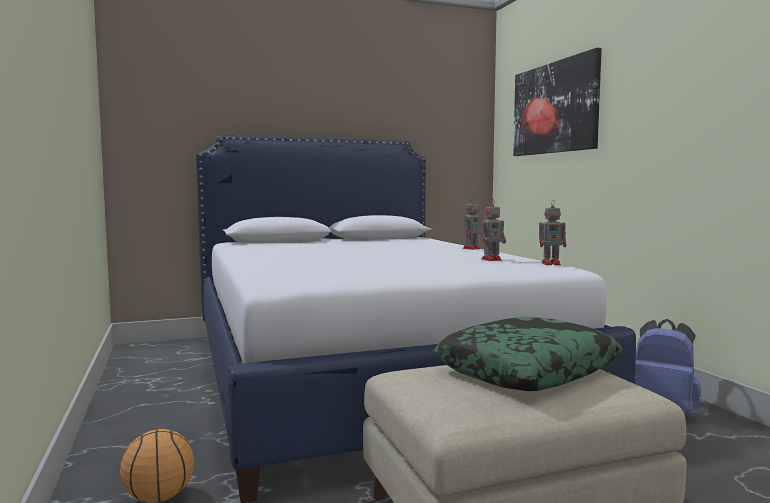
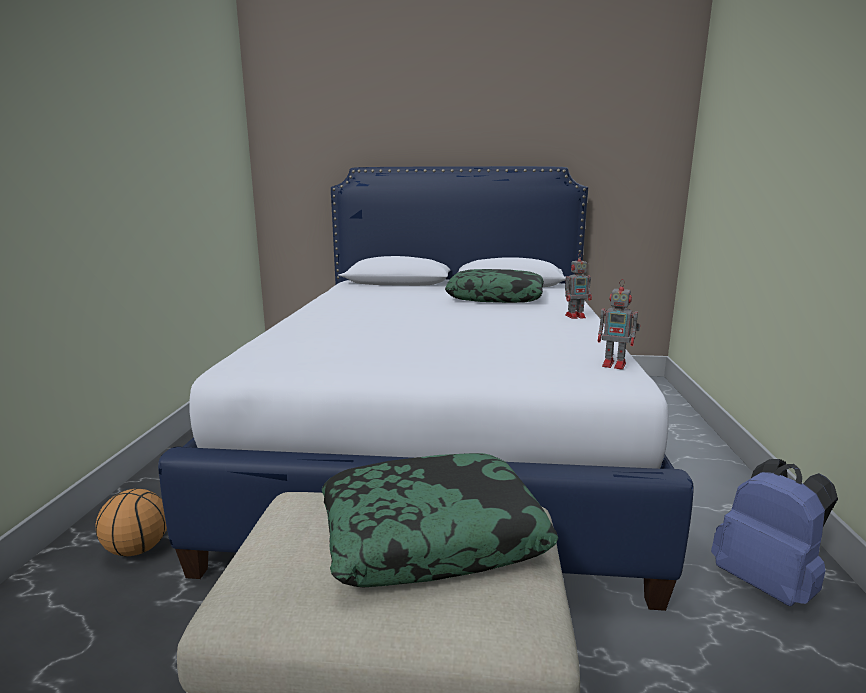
camera: 25 degrees right, 10 degrees up
toy robot [481,199,506,261] -> none
picture [513,48,602,156] -> none
none -> pillow [445,269,544,303]

